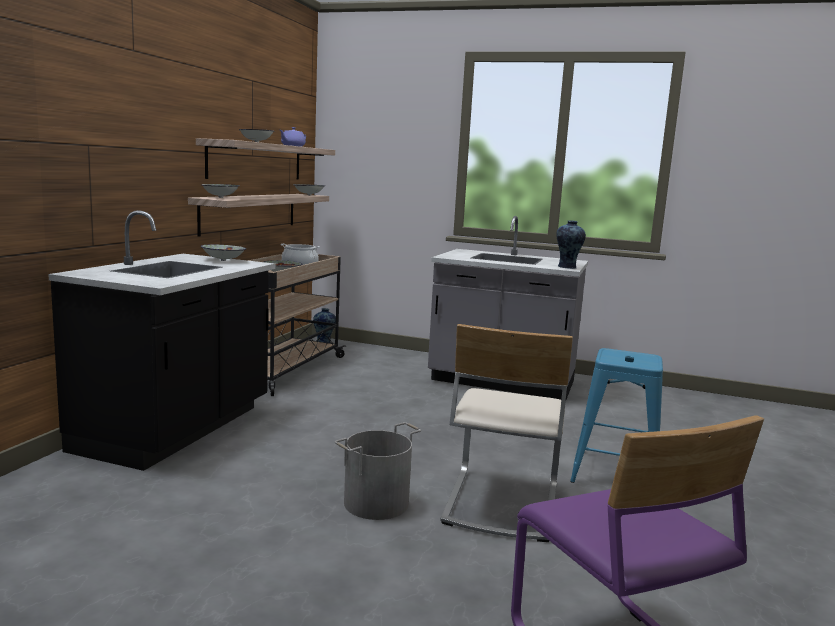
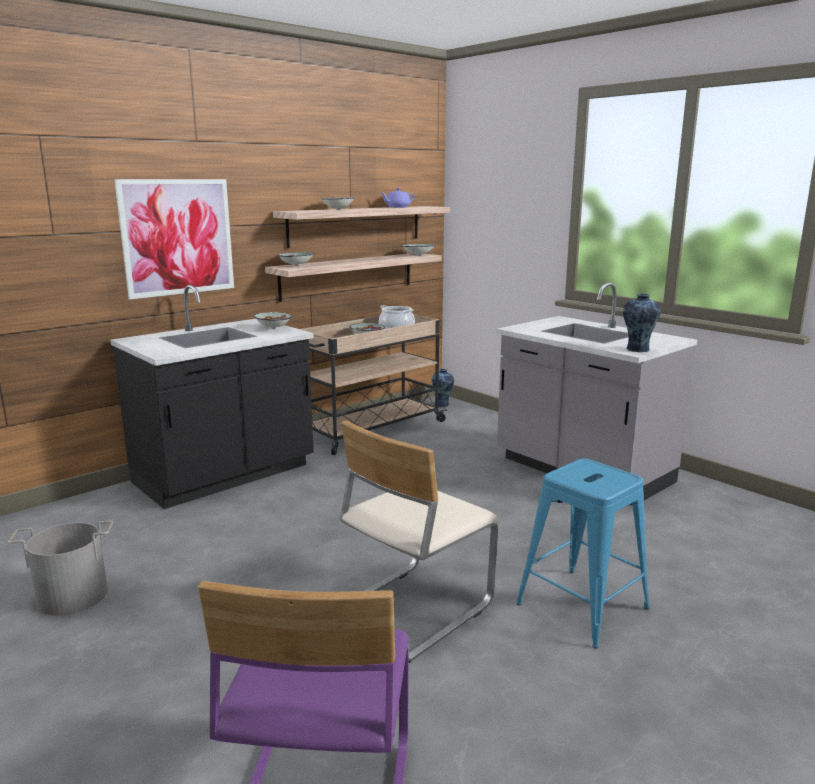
camera: 30 degrees right, 5 degrees up
grey bucket [335,422,421,520] -> grey bucket moved to [8,521,113,616]
none -> picture [114,179,234,299]

